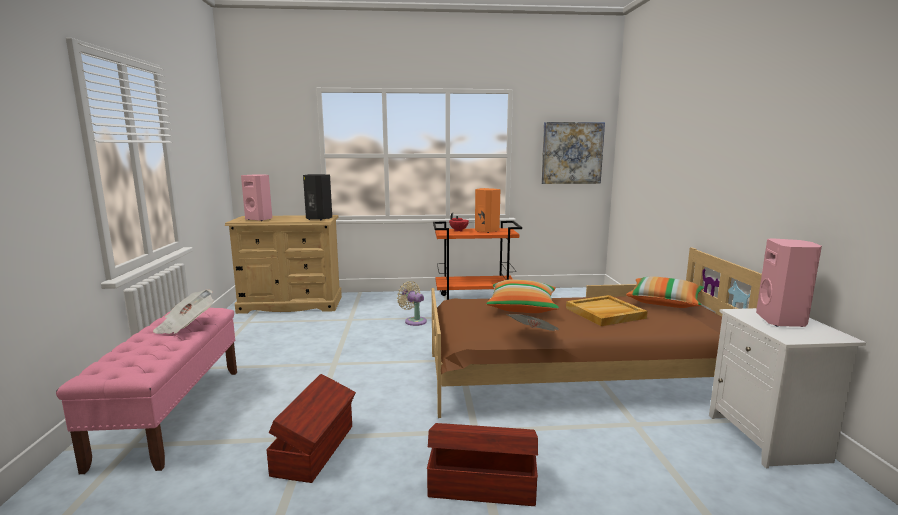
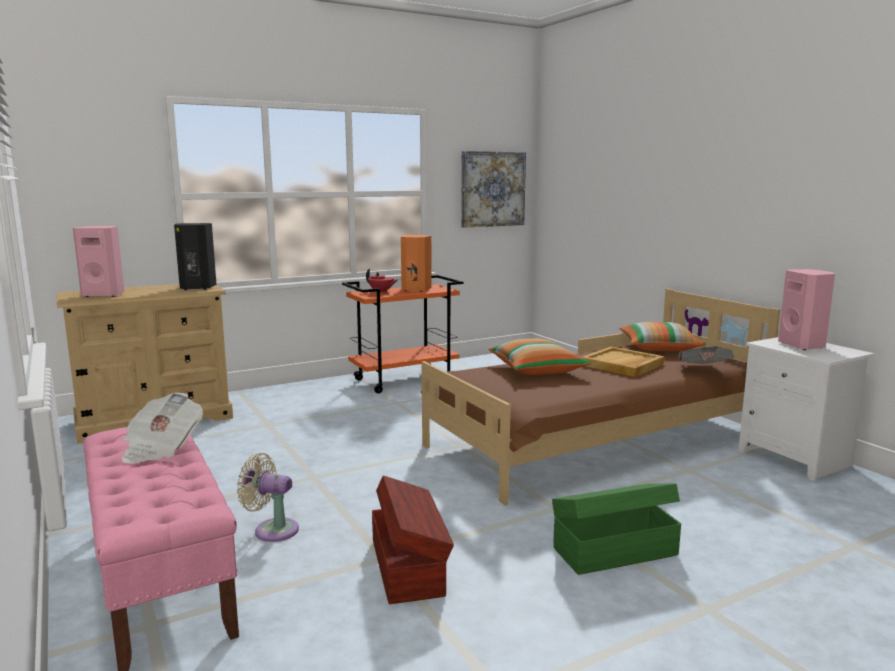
camera: 25 degrees left, 0 degrees up
beige fan [397,281,427,326] -> beige fan moved to [237,453,299,542]
brown storage box [427,423,538,506] -> green storage box [552,484,681,575]
newspaper [505,314,559,331] -> newspaper moved to [678,347,734,364]

